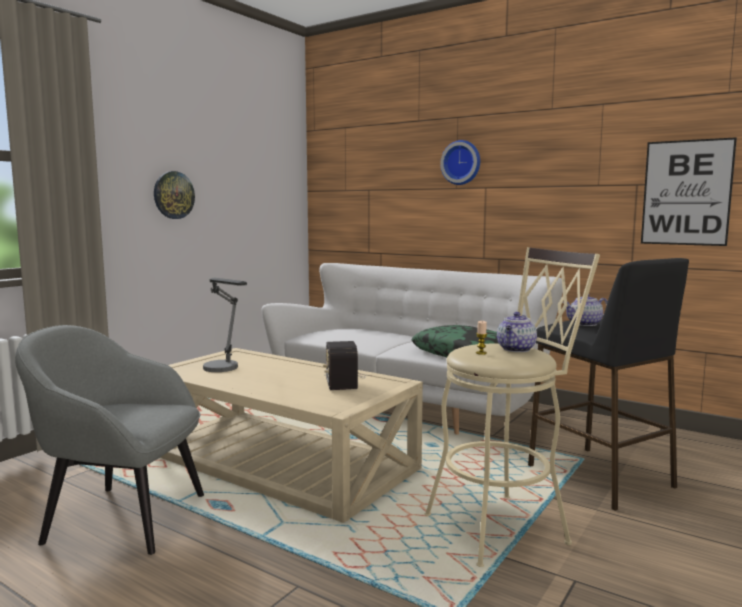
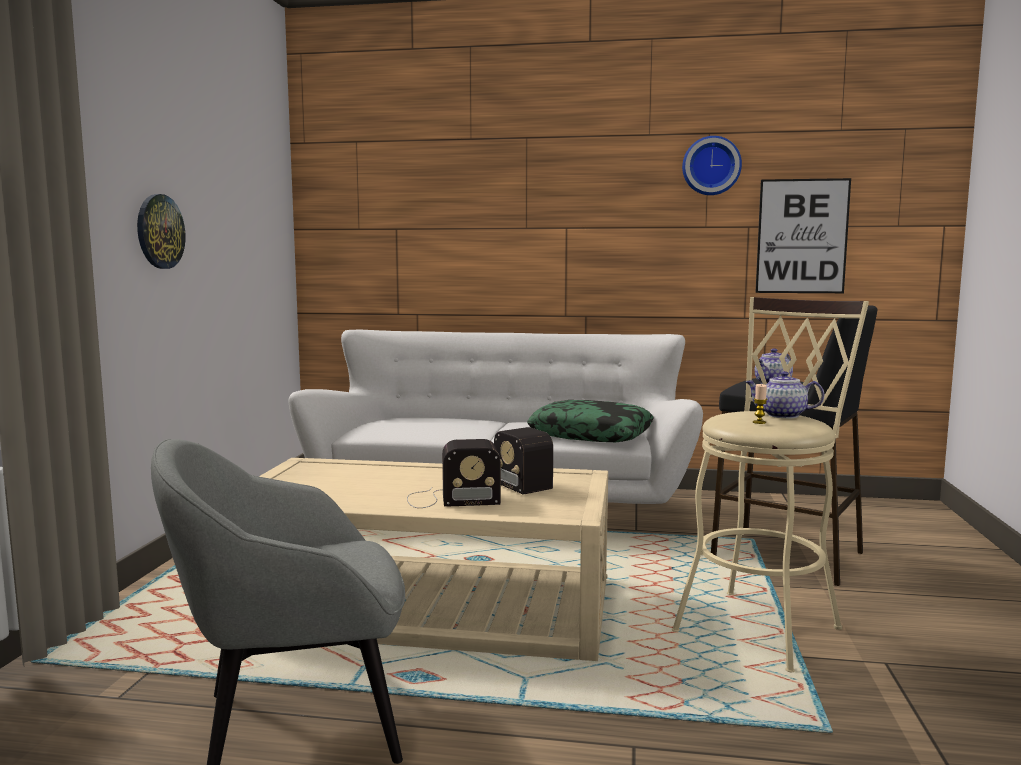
camera: 25 degrees left, 0 degrees up
table lamp [203,278,247,372] -> none
wall clock [440,140,480,185] -> wall clock moved to [682,136,742,195]
teapot [497,312,537,352] -> teapot turned 105 degrees clockwise [746,371,824,418]
none -> radio [407,439,501,508]

